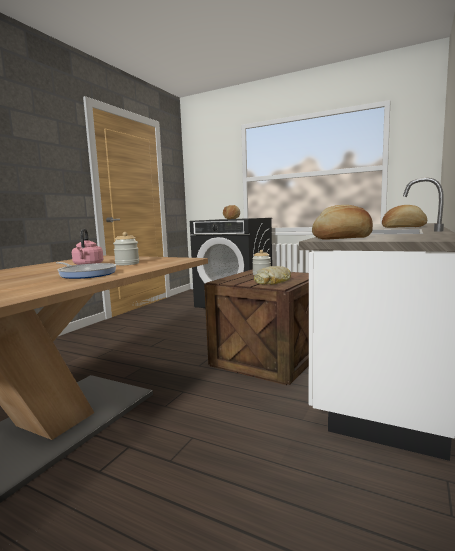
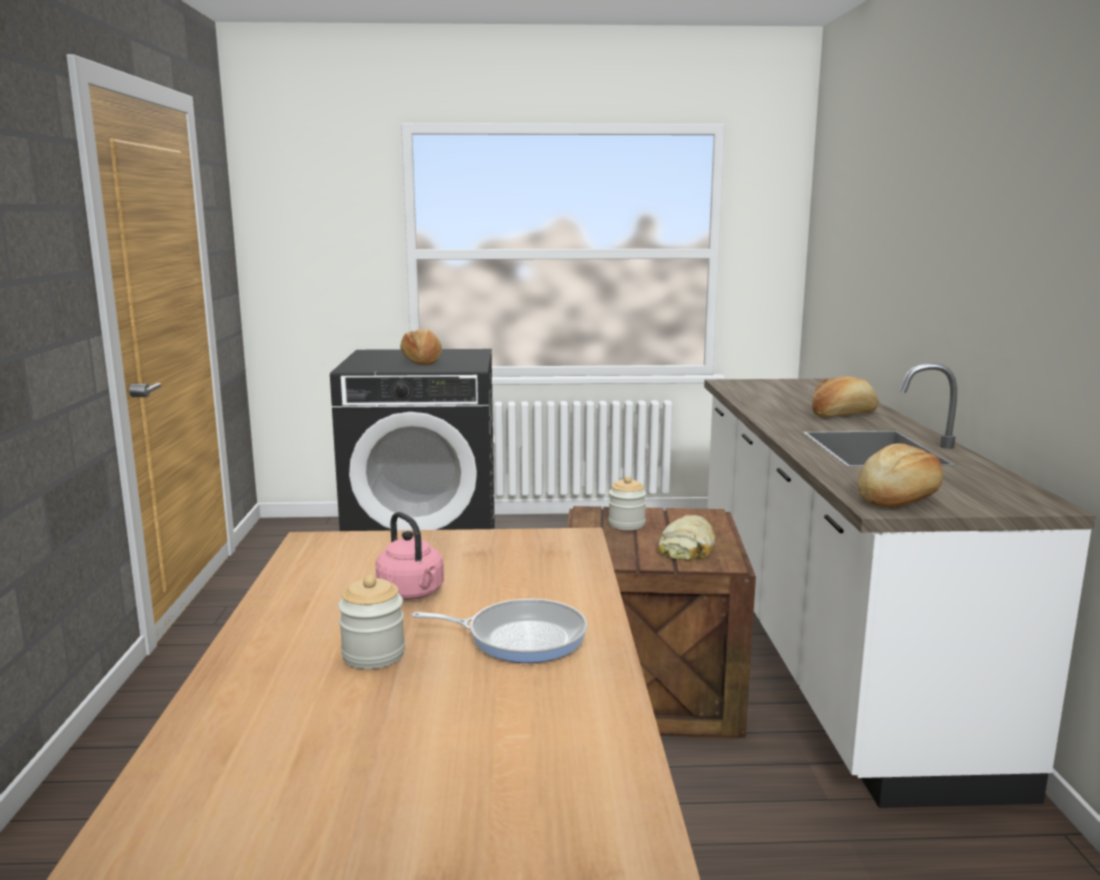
camera: 30 degrees left, 5 degrees up
jar [113,232,139,265] -> jar moved to [338,575,405,669]

